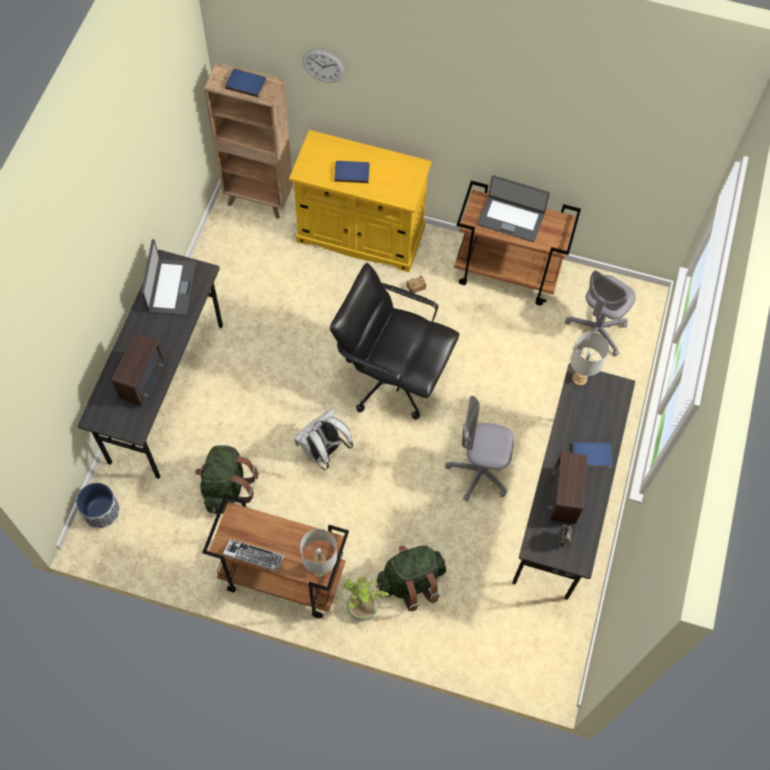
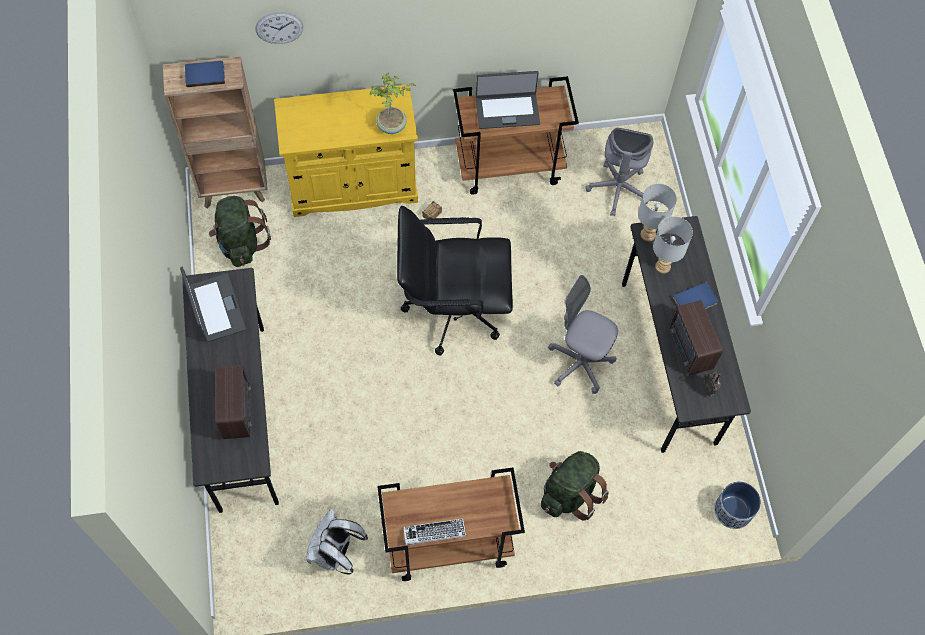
camera: 25 degrees left, 0 degrees up
planter [76,483,120,528] -> planter moved to [714,481,761,529]
green backpack [195,445,258,514] -> green backpack moved to [209,196,271,267]
white backpack [294,408,353,470] -> white backpack moved to [306,508,368,575]
grey table lamp [300,529,337,577] -> grey table lamp moved to [653,216,693,274]
blue book [334,161,370,183] -> none
potted plant [343,577,389,621] -> potted plant moved to [369,73,415,134]
grey office chair [445,396,514,502] -> grey office chair turned 45 degrees clockwise [548,275,618,394]

